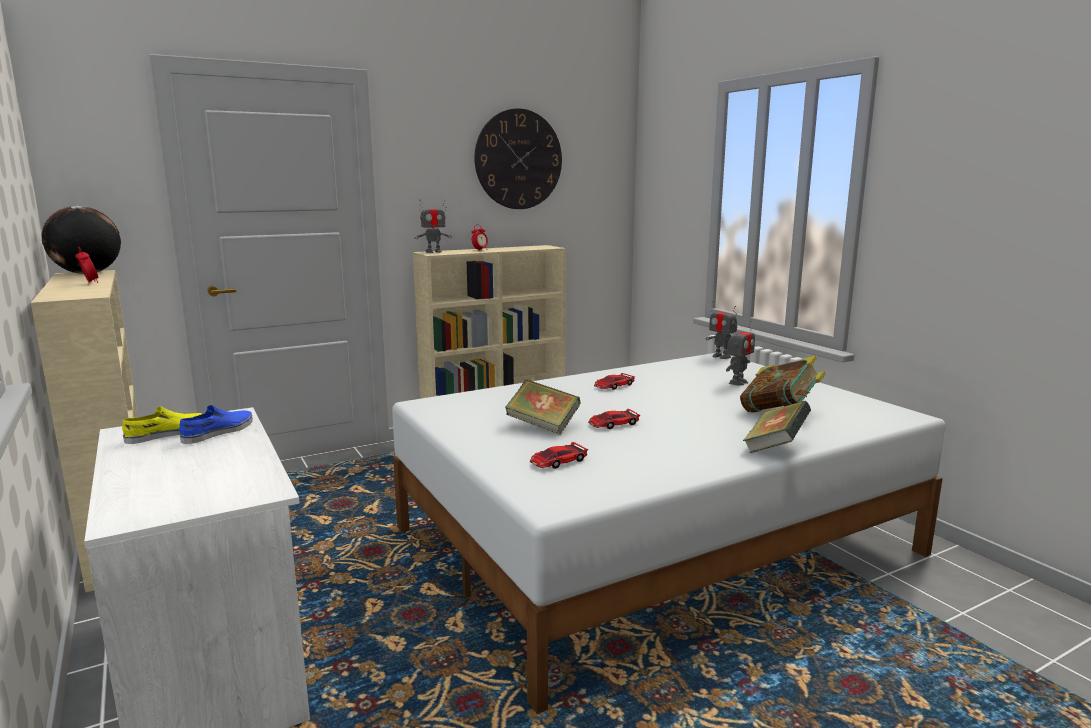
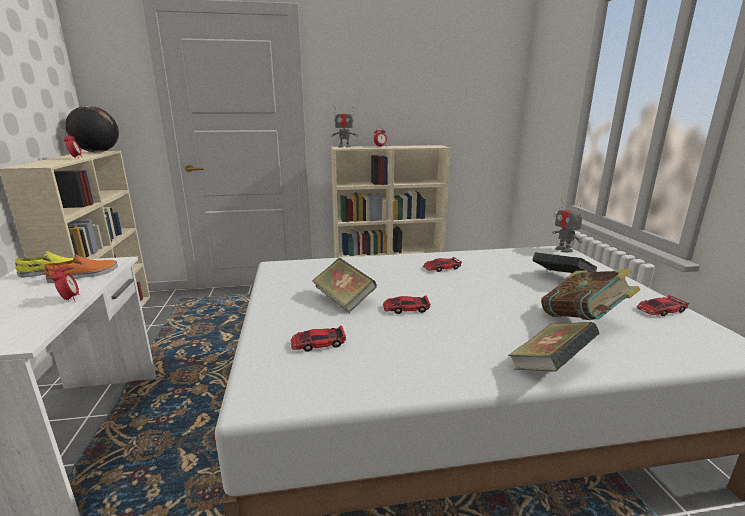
camera: 20 degrees right, 5 degrees up
blue shoe [179,405,253,444] -> orange shoe [44,255,118,283]
wall clock [474,108,562,209] -> none
toy robot [726,321,755,386] -> book [533,252,598,273]
none -> alarm clock [51,264,79,302]
none -> toy car [637,295,689,316]

